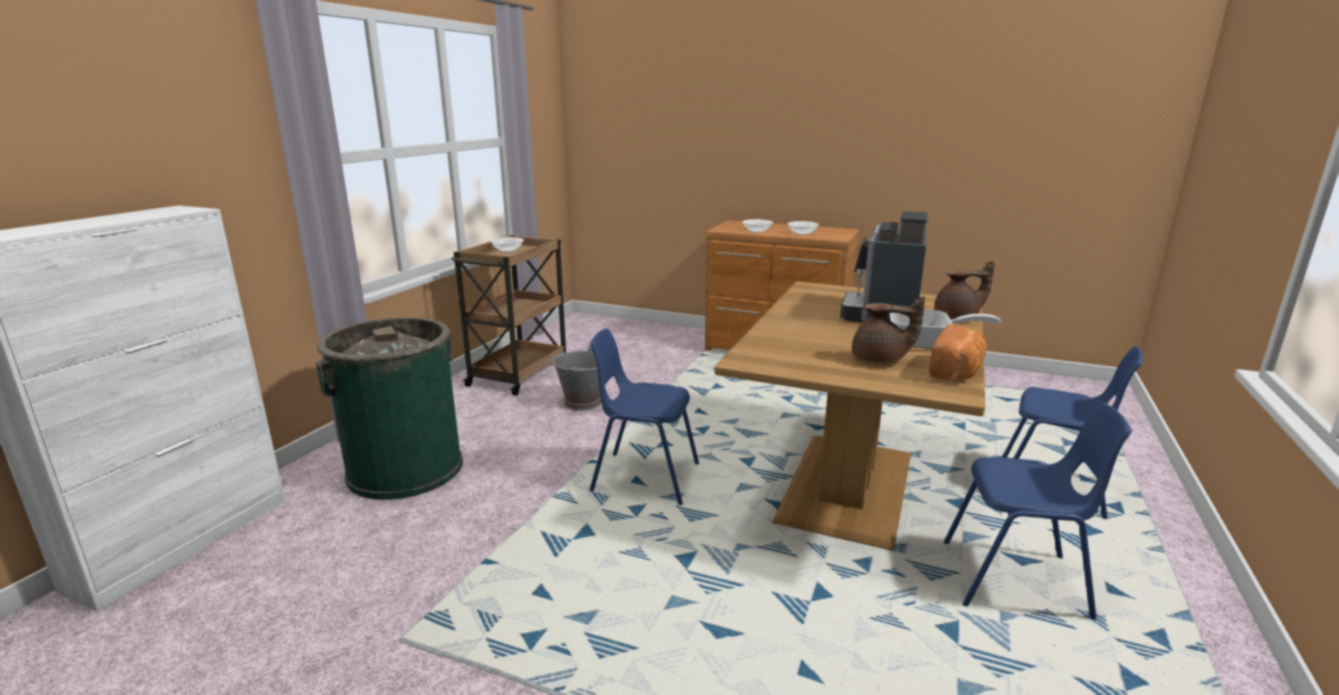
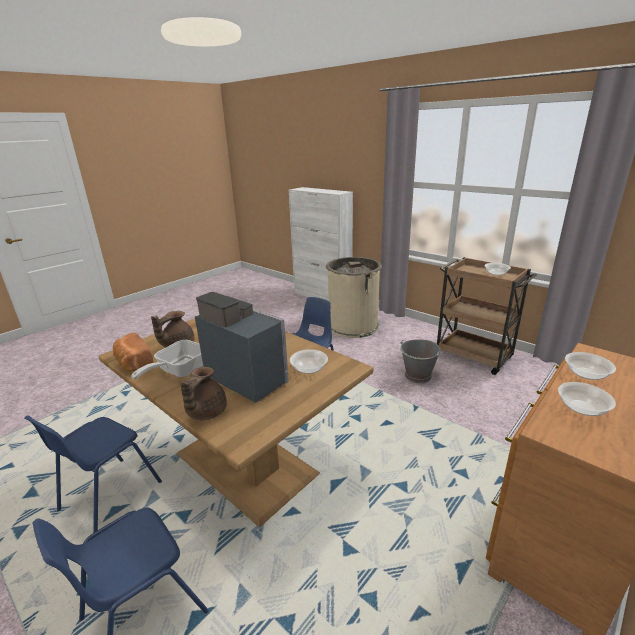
camera: 110 degrees right, 5 degrees up
green trash can [316,317,463,500] -> beige trash can [326,257,382,338]
none -> bowl [290,349,328,374]

